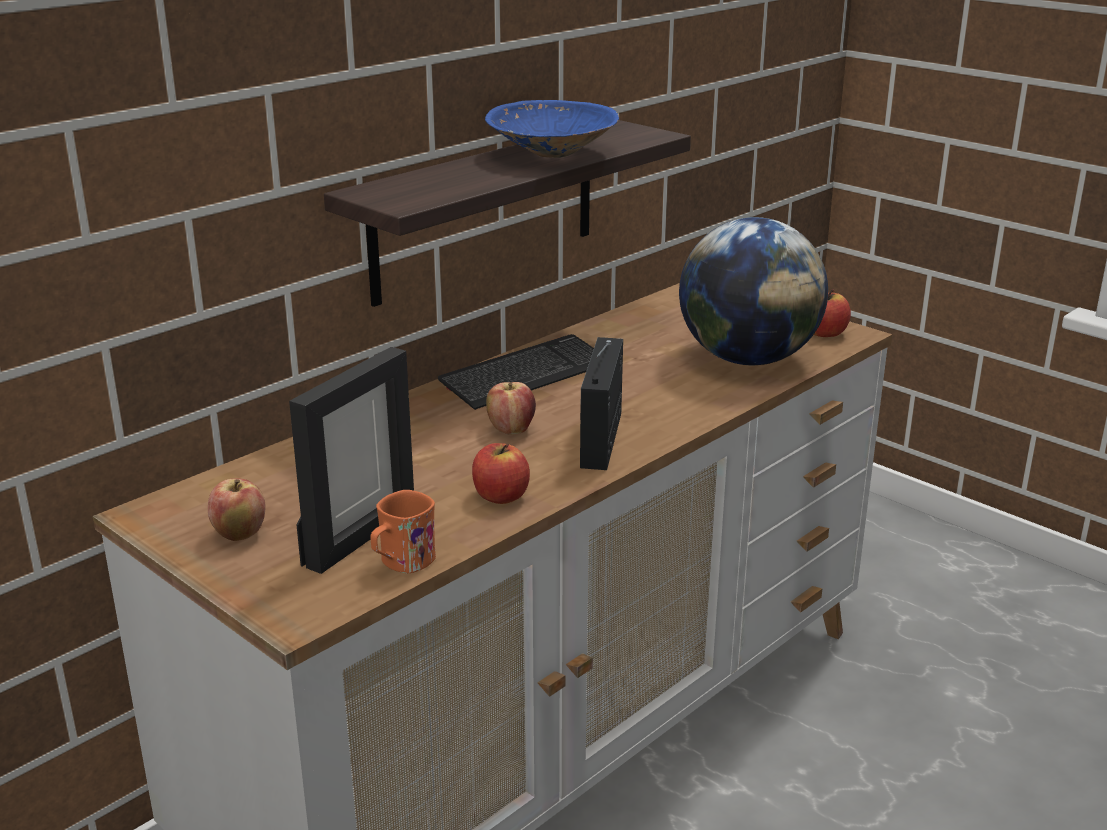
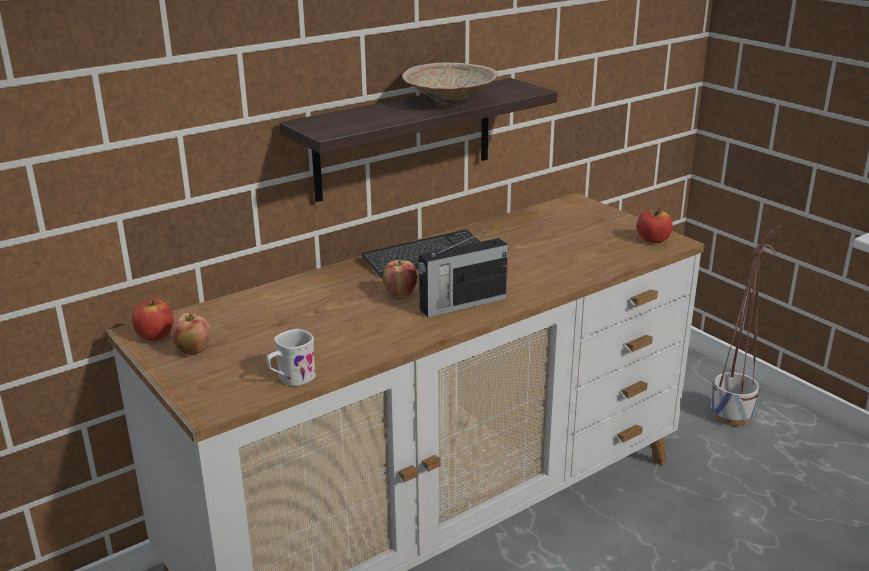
camera: 10 degrees right, 0 degrees up
picture frame [289,347,414,574] -> none
orange mug [370,490,436,573] -> white mug [266,329,316,386]
apple [472,443,530,504] -> apple moved to [132,299,174,341]
blue bowl [485,100,619,158] -> beige bowl [402,62,497,104]
radio [580,337,623,470] -> radio turned 135 degrees counterclockwise [417,227,508,317]
globe [679,217,828,365] -> none
none -> planter [711,225,781,426]

